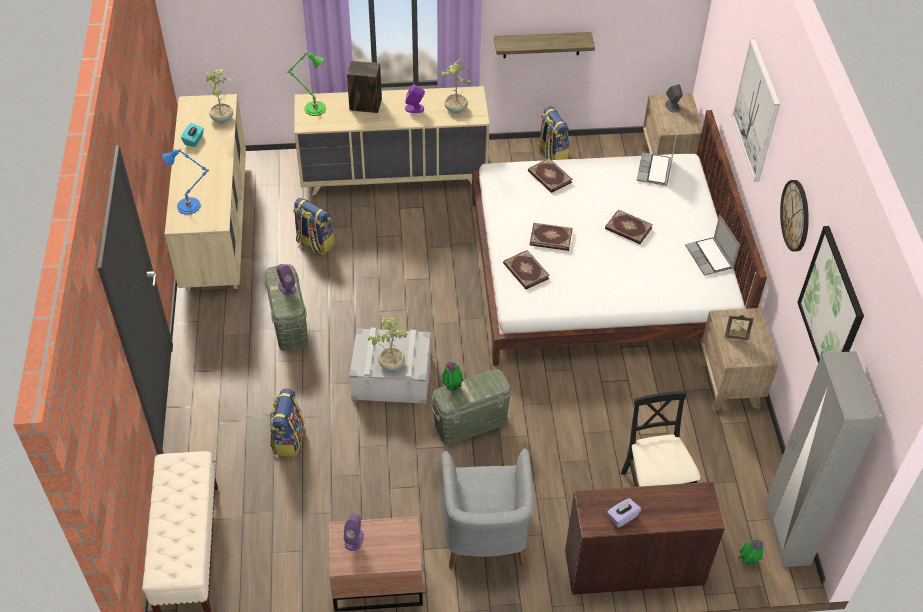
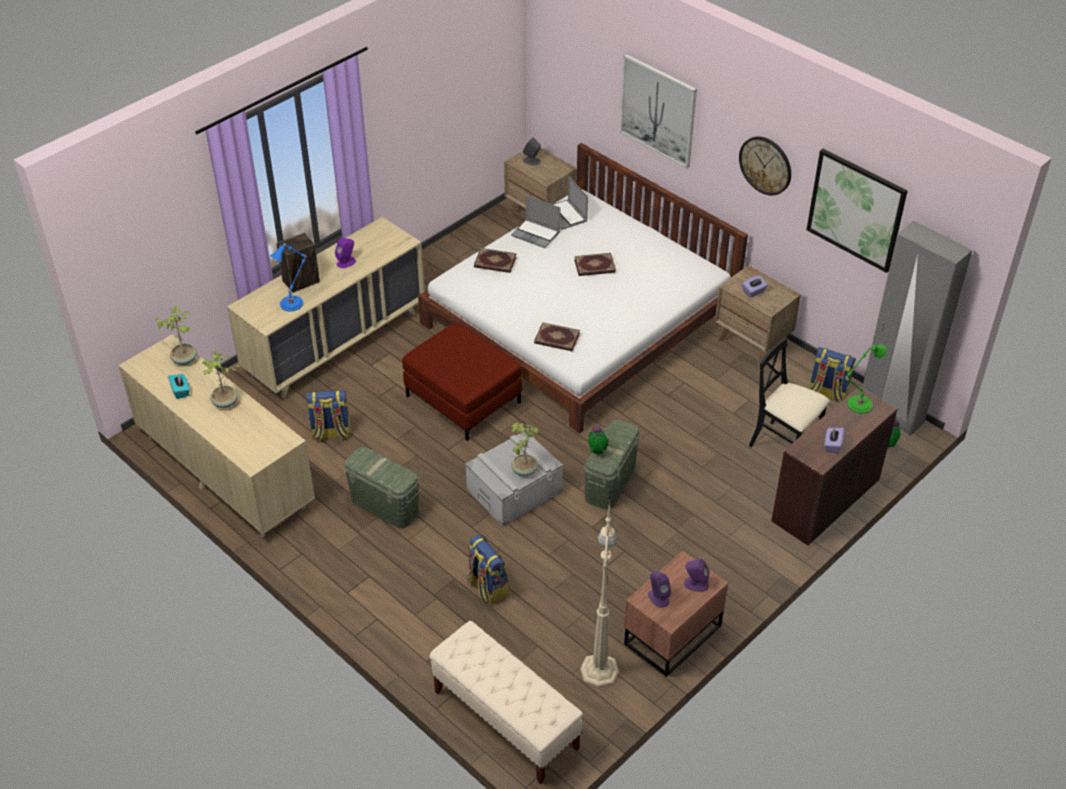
camera: 40 degrees left, 5 degrees down
blue table lamp [162,148,209,215] -> blue table lamp moved to [270,243,307,312]
purple speaker [277,264,296,296] -> purple speaker moved to [684,559,709,592]
green table lamp [287,52,326,116] -> green table lamp moved to [845,344,887,413]
potted plant [440,59,471,113] -> potted plant moved to [201,349,241,408]
grey armchair [442,448,534,569] -> none
shelf [494,32,595,58] -> none
book [530,223,573,251] -> none
backpack [537,106,569,160] -> backpack moved to [809,347,856,403]
laptop [685,215,740,276] -> laptop moved to [511,195,561,248]
picture frame [725,315,754,340] -> purple tissue box [742,275,768,298]
none -> red ottoman [402,322,522,441]
none -> beige floor lamp [580,501,619,687]

